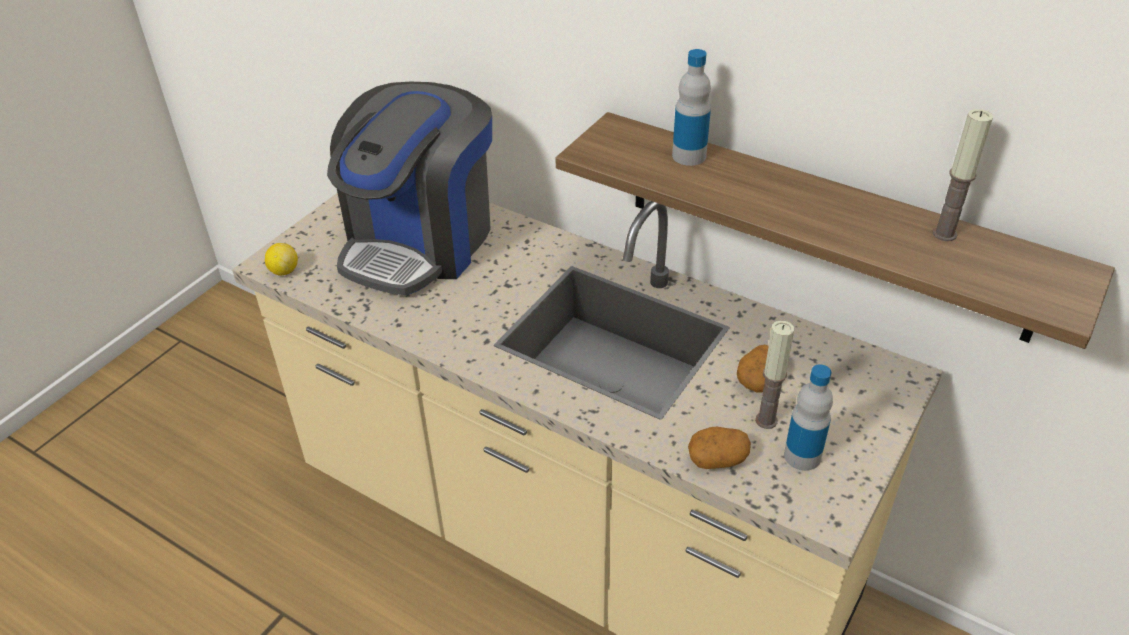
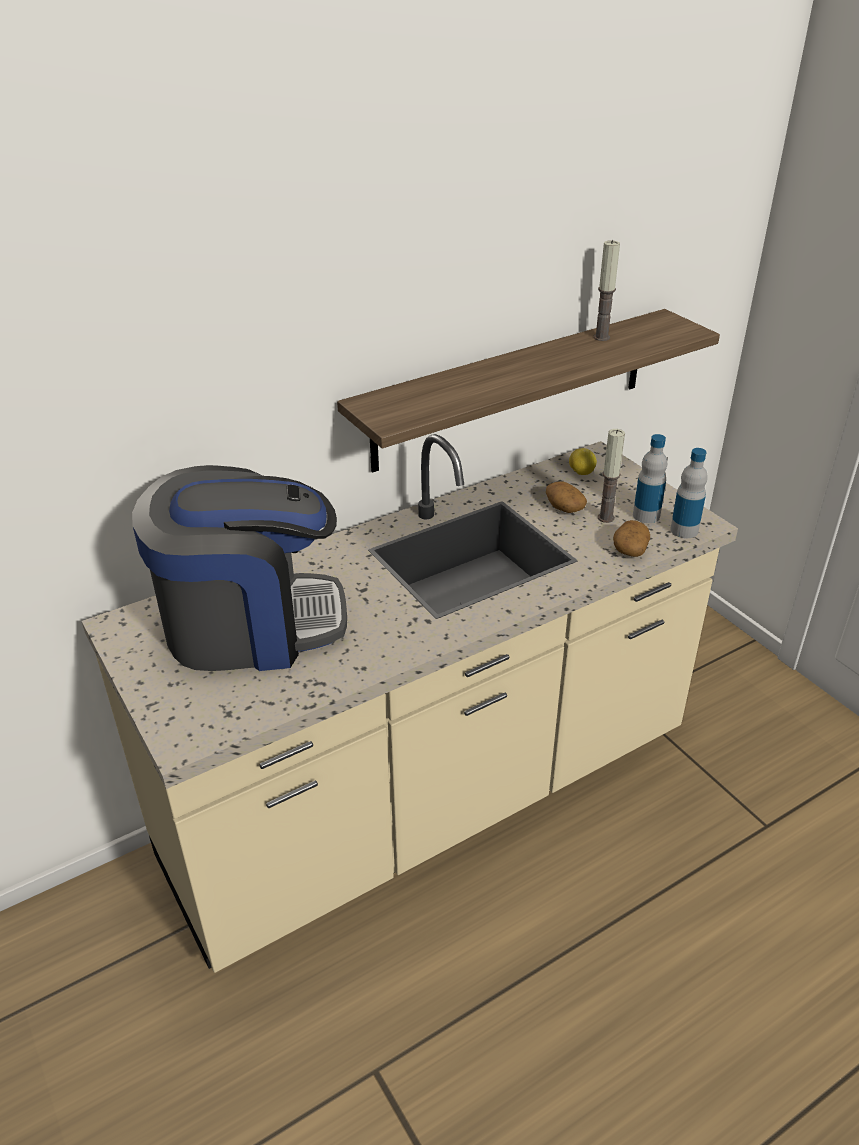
camera: 65 degrees left, 5 degrees down
lemon [265,243,298,276] -> lemon moved to [569,448,597,475]
coffee machine [327,82,492,295] -> coffee machine turned 60 degrees counterclockwise [132,465,347,671]
bottle [672,49,711,166] -> bottle moved to [670,448,708,538]

